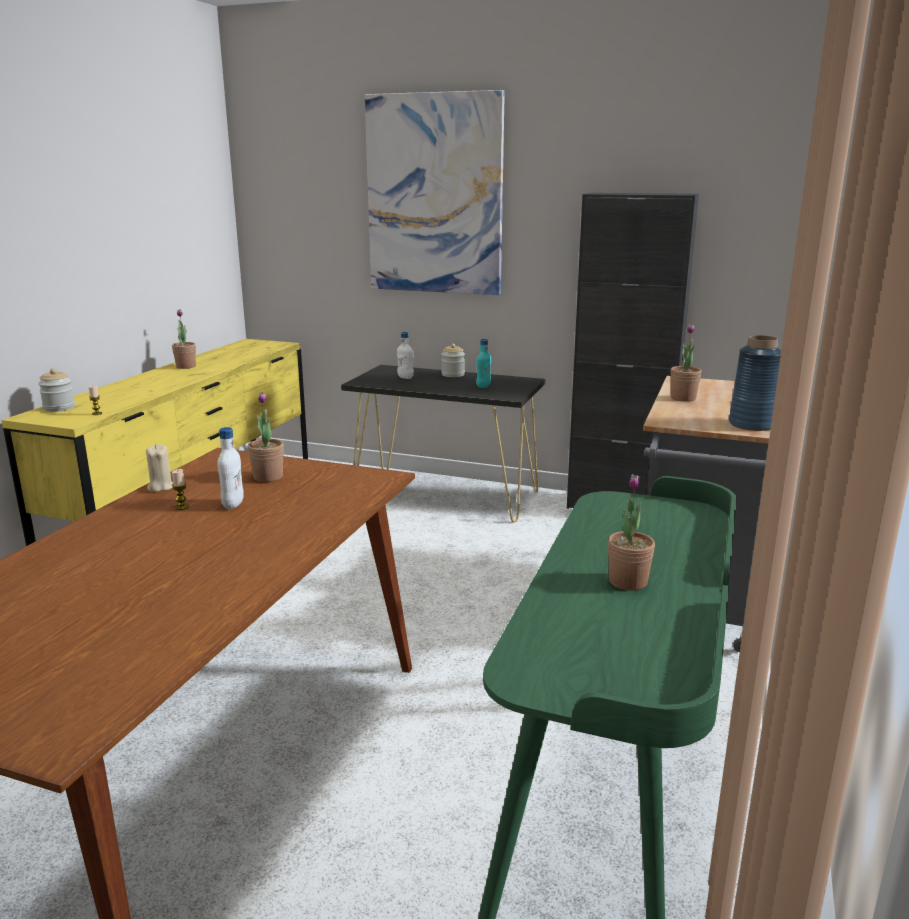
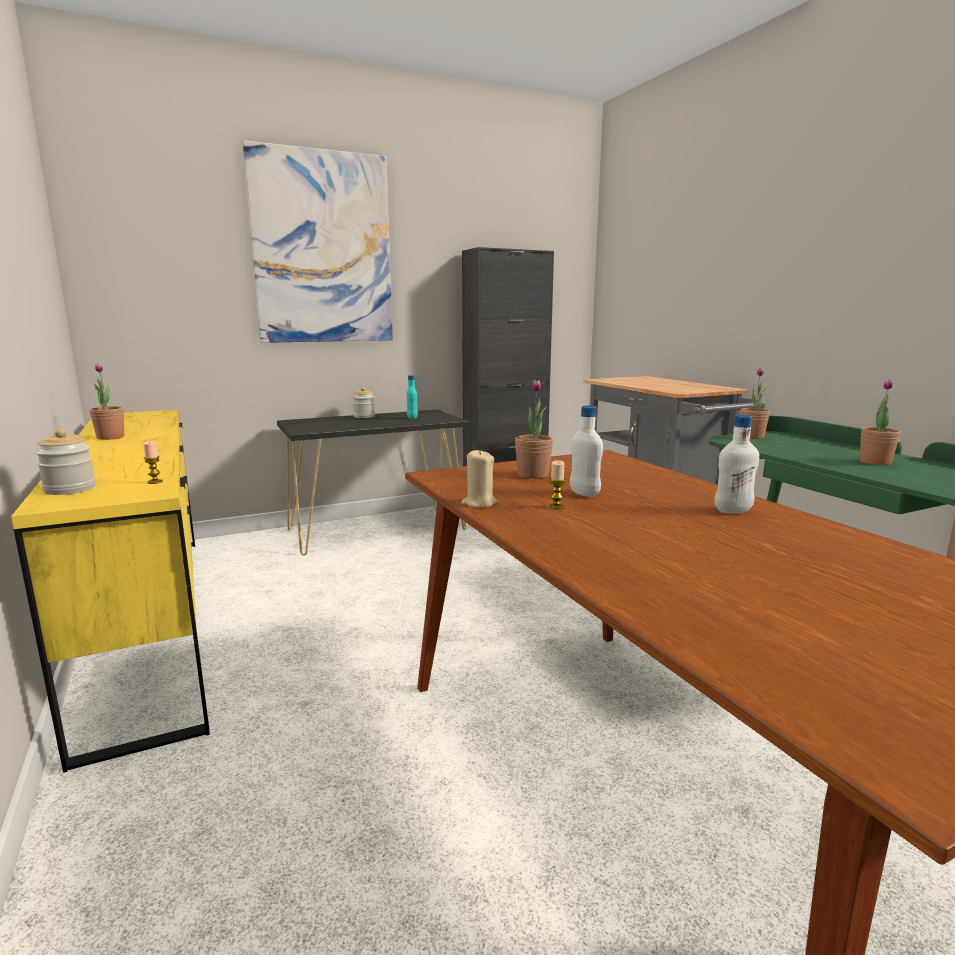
camera: 45 degrees left, 5 degrees down
white bottle [397,332,414,379] -> white bottle moved to [715,415,759,514]
potted plant [670,324,702,402] -> potted plant moved to [740,368,770,439]
blue vase [729,335,781,431] -> none

